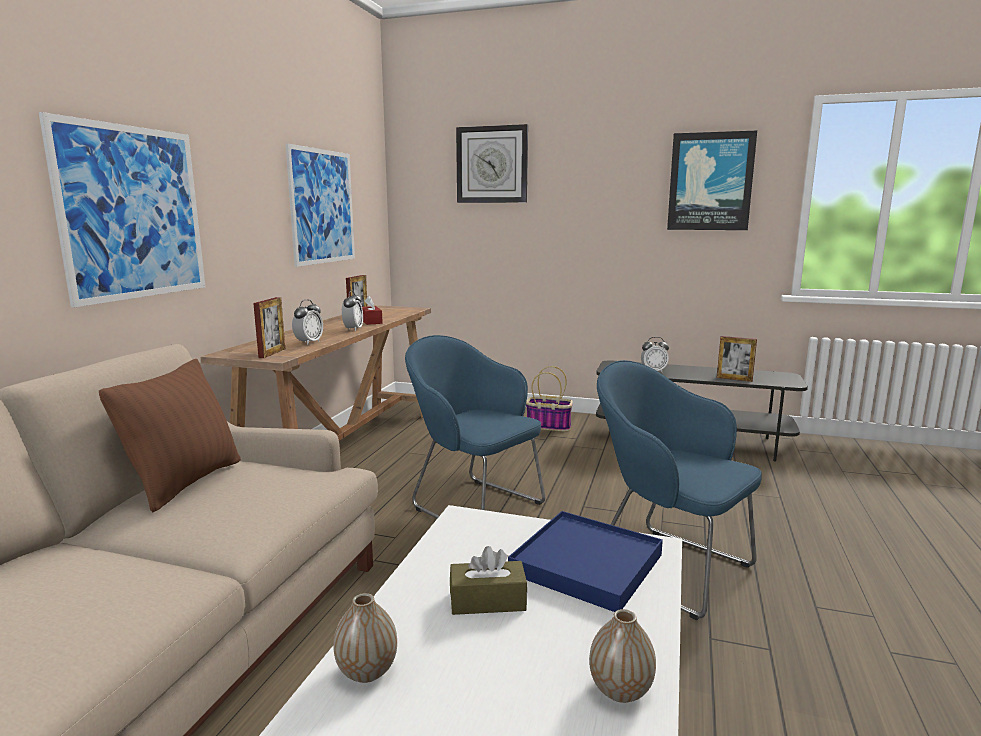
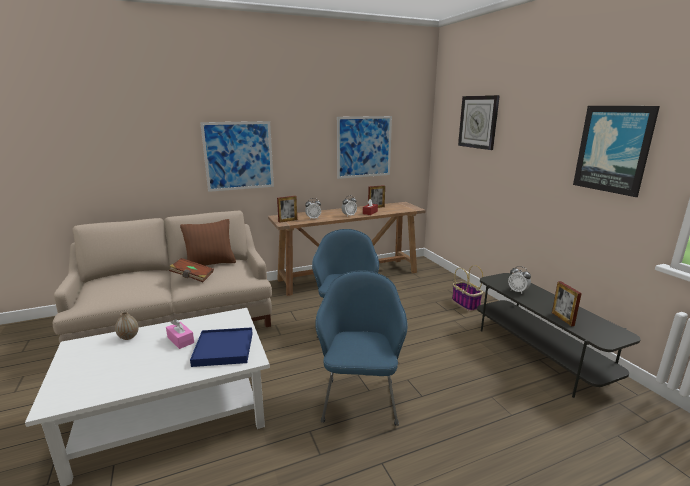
camera: 50 degrees right, 5 degrees up
brown tissue box [450,546,527,615] -> pink tissue box [166,319,194,349]
vase [589,609,656,703] -> none
none -> brown book [169,258,214,282]

